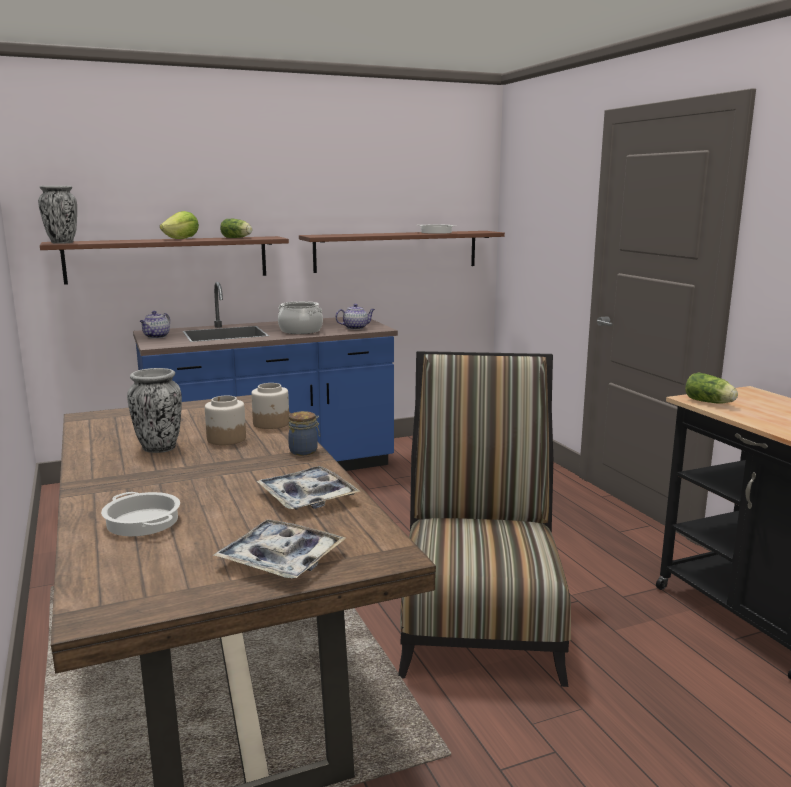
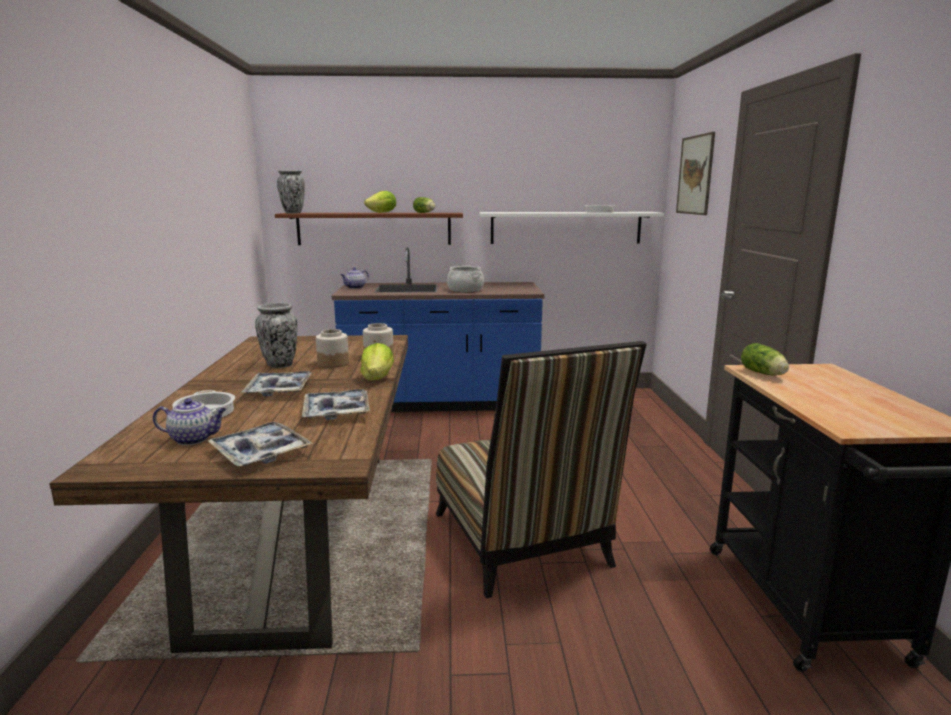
camera: 20 degrees right, 0 degrees up
jar [288,411,320,455] -> lettuce [361,343,394,380]
brown shelf [299,231,505,273] -> white shelf [479,212,664,244]
teapot [335,304,375,330] -> teapot moved to [153,398,227,445]
chair [398,351,571,687] -> chair turned 135 degrees clockwise [436,341,647,598]
none -> tray [242,371,313,396]
none -> picture [676,132,715,215]

